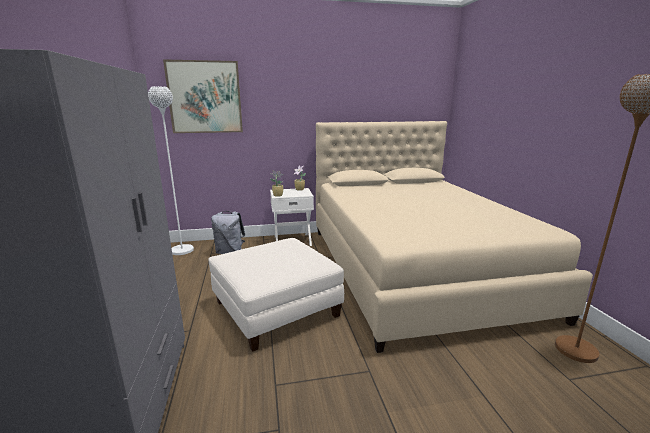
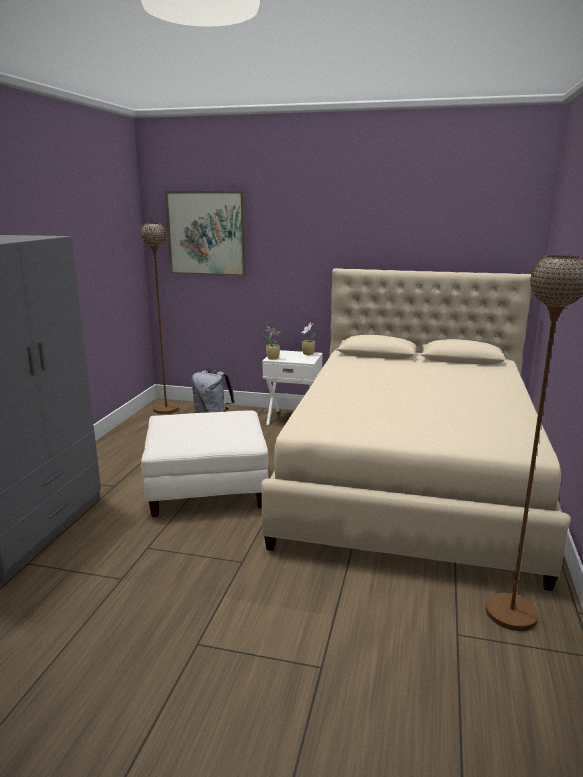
camera: 25 degrees right, 0 degrees up
white floor lamp [148,86,194,255] -> brown floor lamp [141,223,179,414]

